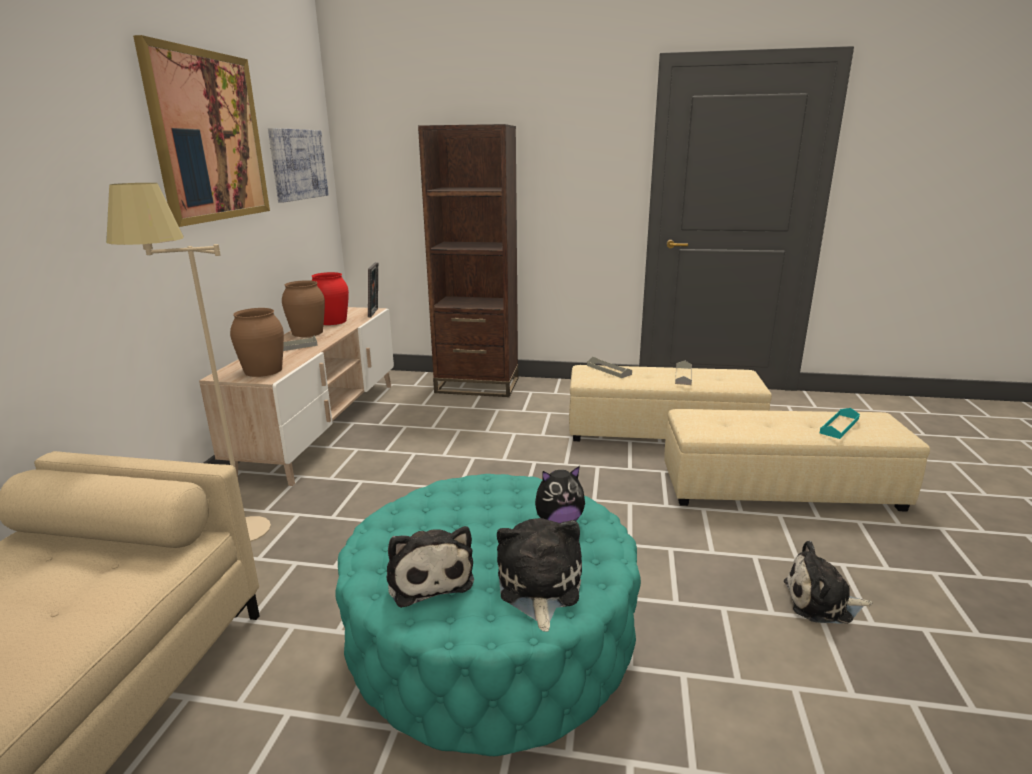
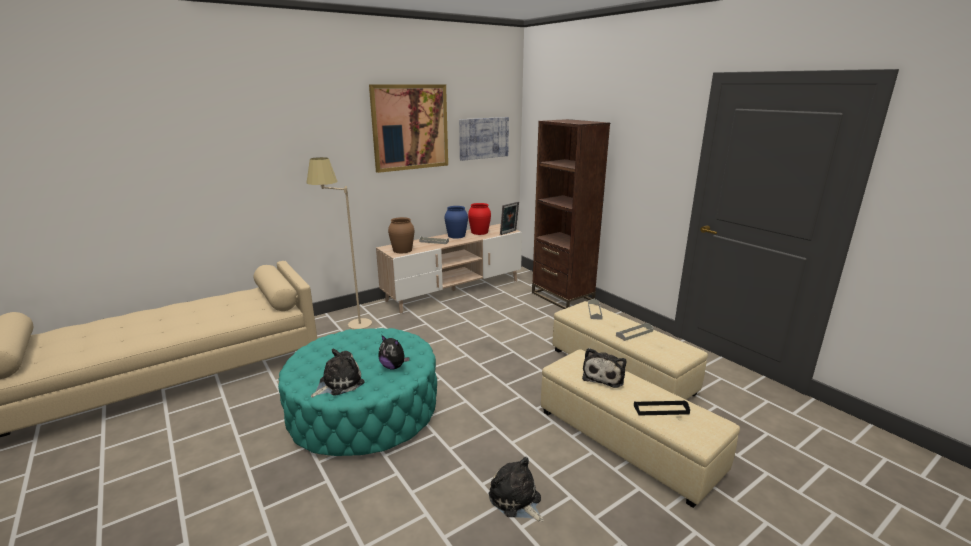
camera: 45 degrees right, 0 degrees up
brown vase [282,280,325,337] -> blue vase [445,206,468,238]
plush toy [387,526,474,608] -> plush toy moved to [582,348,626,388]
turquoise tray [820,408,860,439] -> black tray [634,400,690,416]

